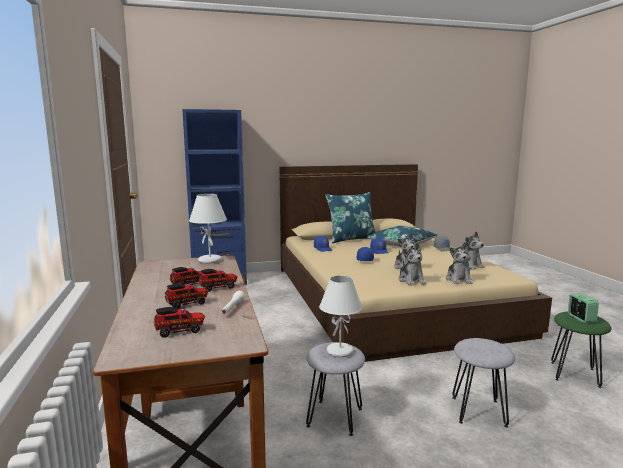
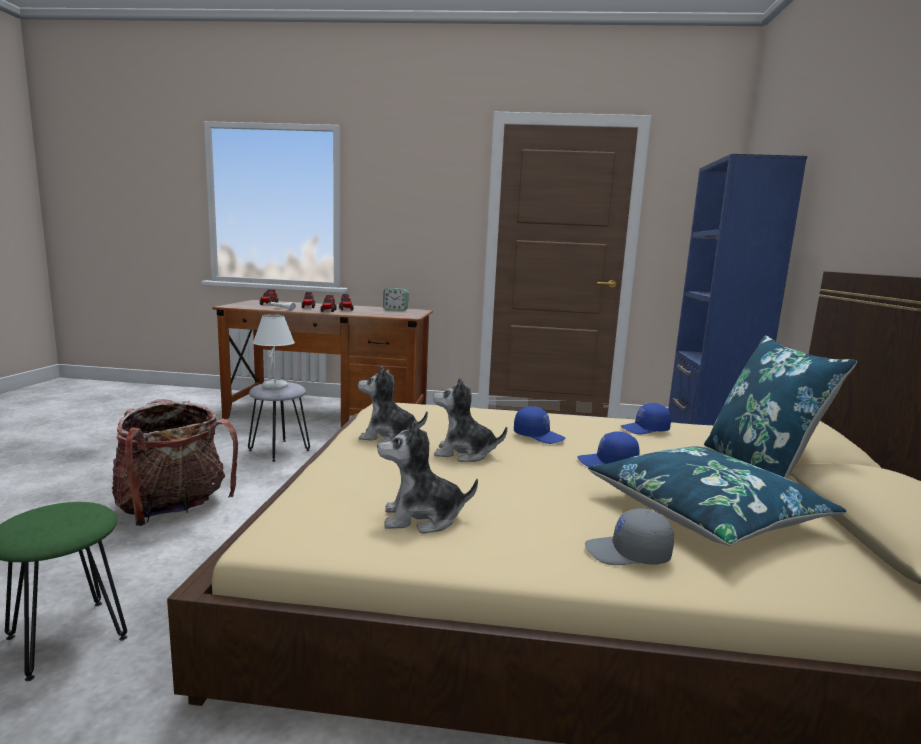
camera: 110 degrees right, 0 degrees up
white table lamp [189,194,227,264] -> none
plush toy [446,242,472,284] -> none
grey stool [452,338,515,428] -> backpack [112,399,238,526]
alarm clock [568,293,599,323] -> alarm clock moved to [383,288,408,311]

